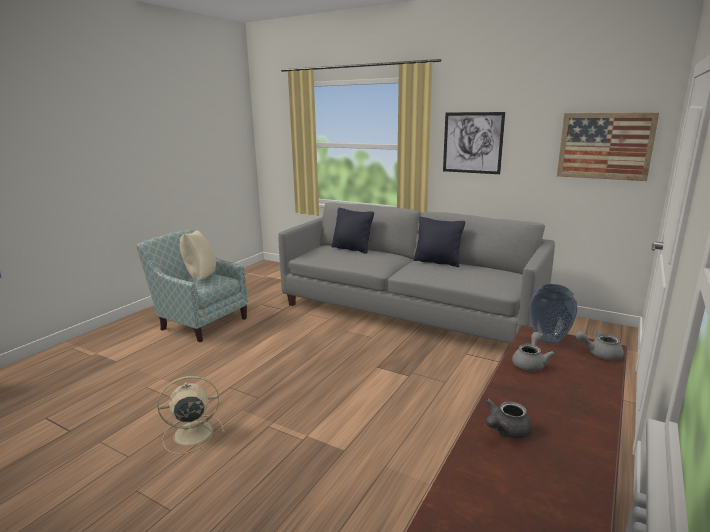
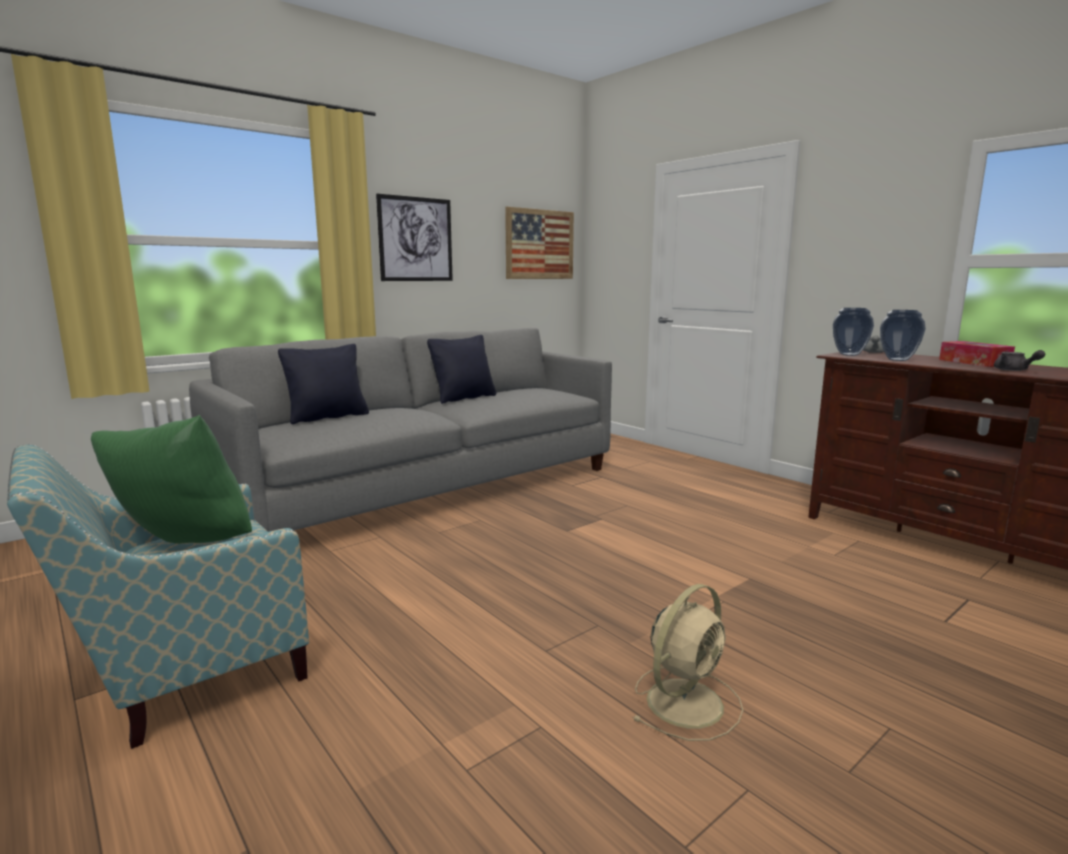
camera: 70 degrees left, 5 degrees down
beige fan [158,376,225,454] -> beige fan turned 135 degrees counterclockwise [632,584,743,741]
beige pillow [179,230,216,280] -> green pillow [91,415,252,544]
grey teapot [512,332,555,371] -> vase [880,310,926,361]
none -> tissue box [939,341,1015,367]

